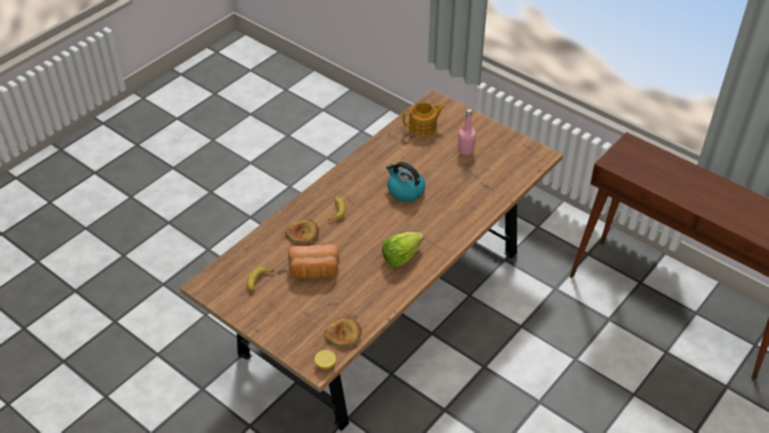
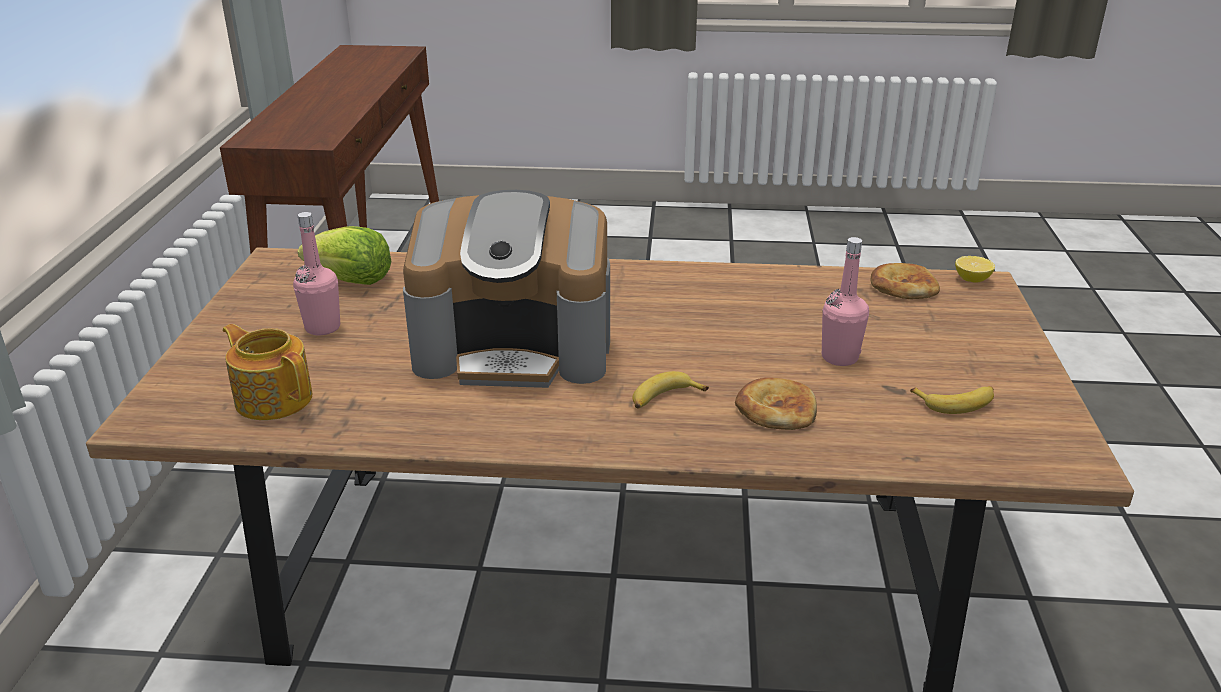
camera: 125 degrees left, 15 degrees down
bread [288,244,339,279] -> pink bottle [822,237,869,366]
lettuce [382,232,423,268] -> lettuce moved to [298,226,391,285]
kettle [386,162,425,202] -> coffee machine [403,190,610,388]

